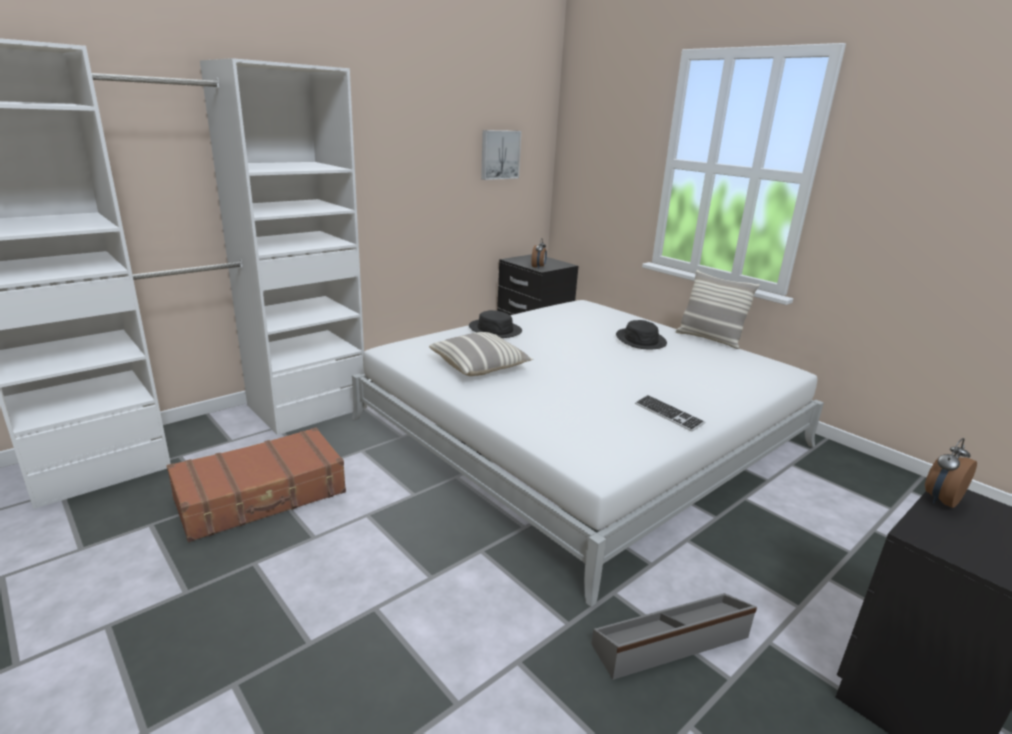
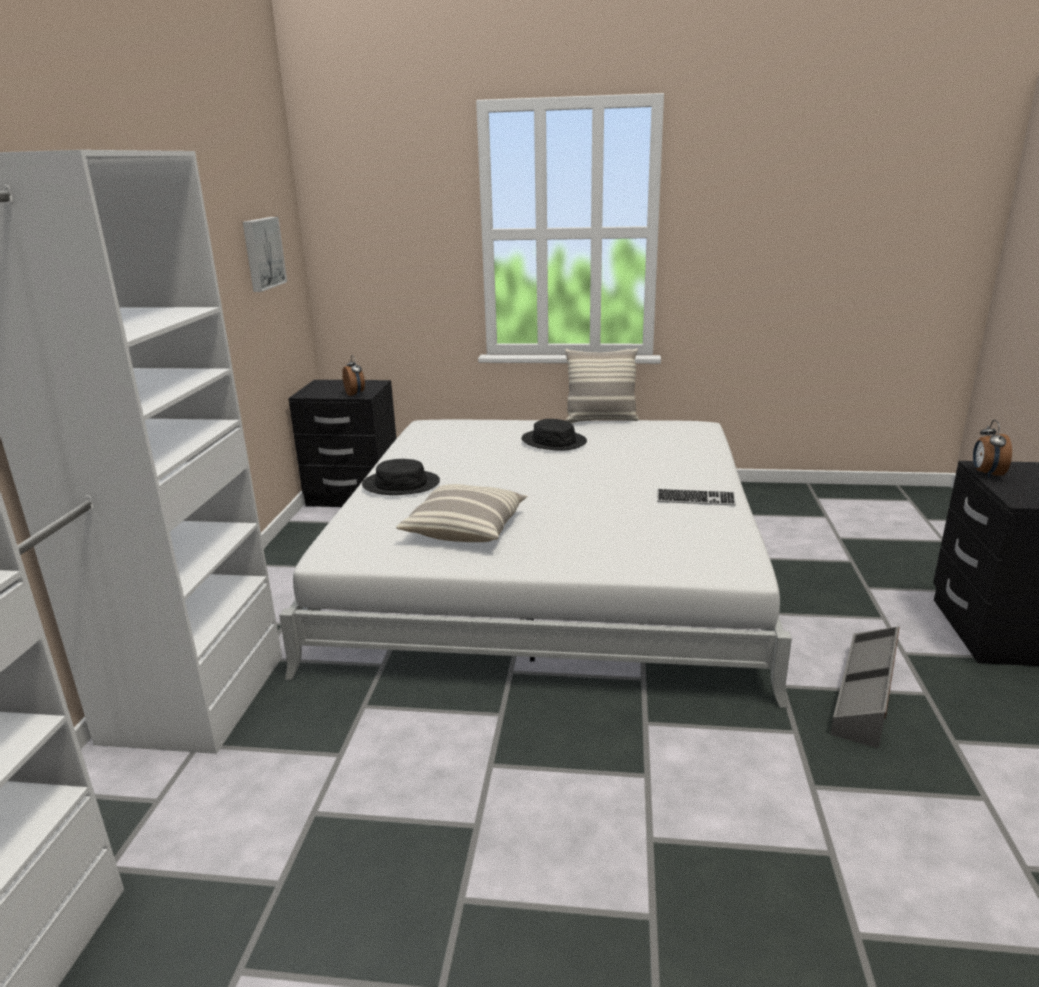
camera: 40 degrees left, 0 degrees up
brown suitcase [166,427,346,542] -> none

